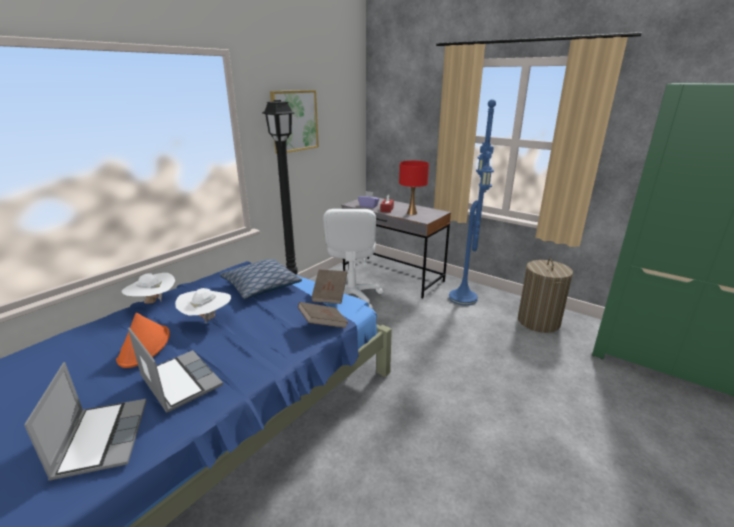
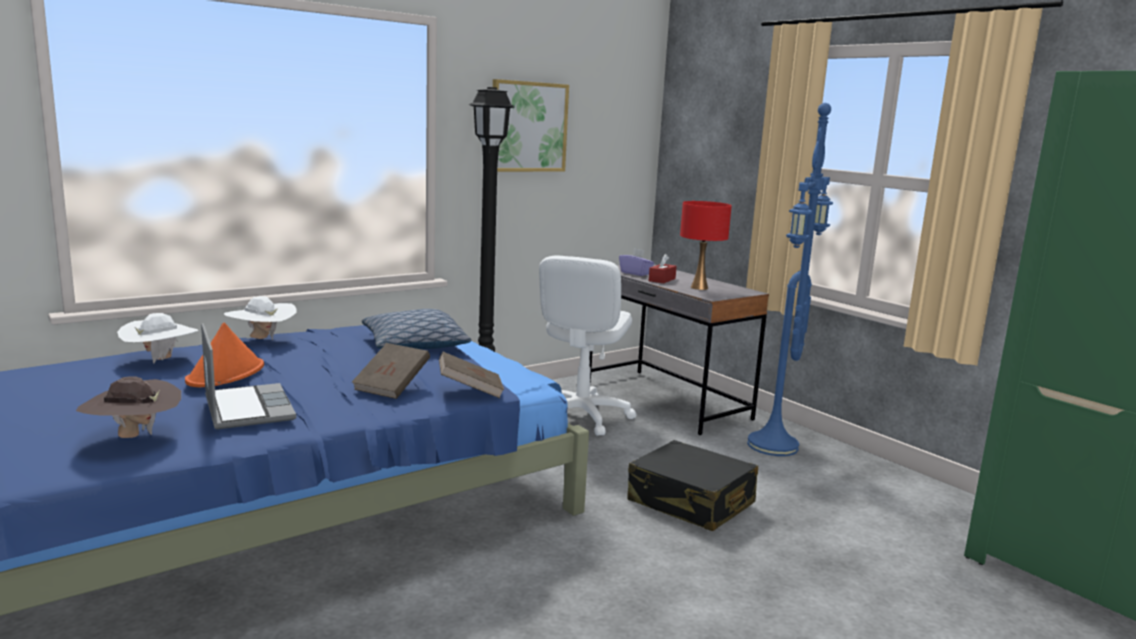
camera: 15 degrees right, 10 degrees down
laptop [24,362,147,481] -> brown hat [76,376,181,438]
white hat [175,288,231,323] -> white hat moved to [117,313,199,364]
brown book [311,269,347,304] -> brown book moved to [352,343,430,399]
laundry basket [518,258,573,333] -> none
none -> black suitcase [628,440,758,531]

